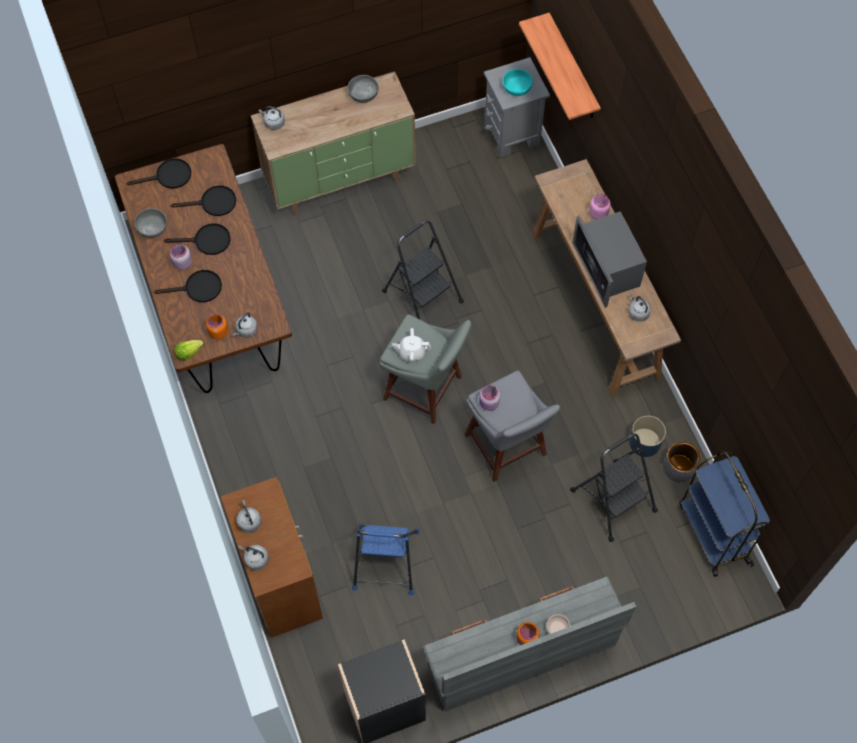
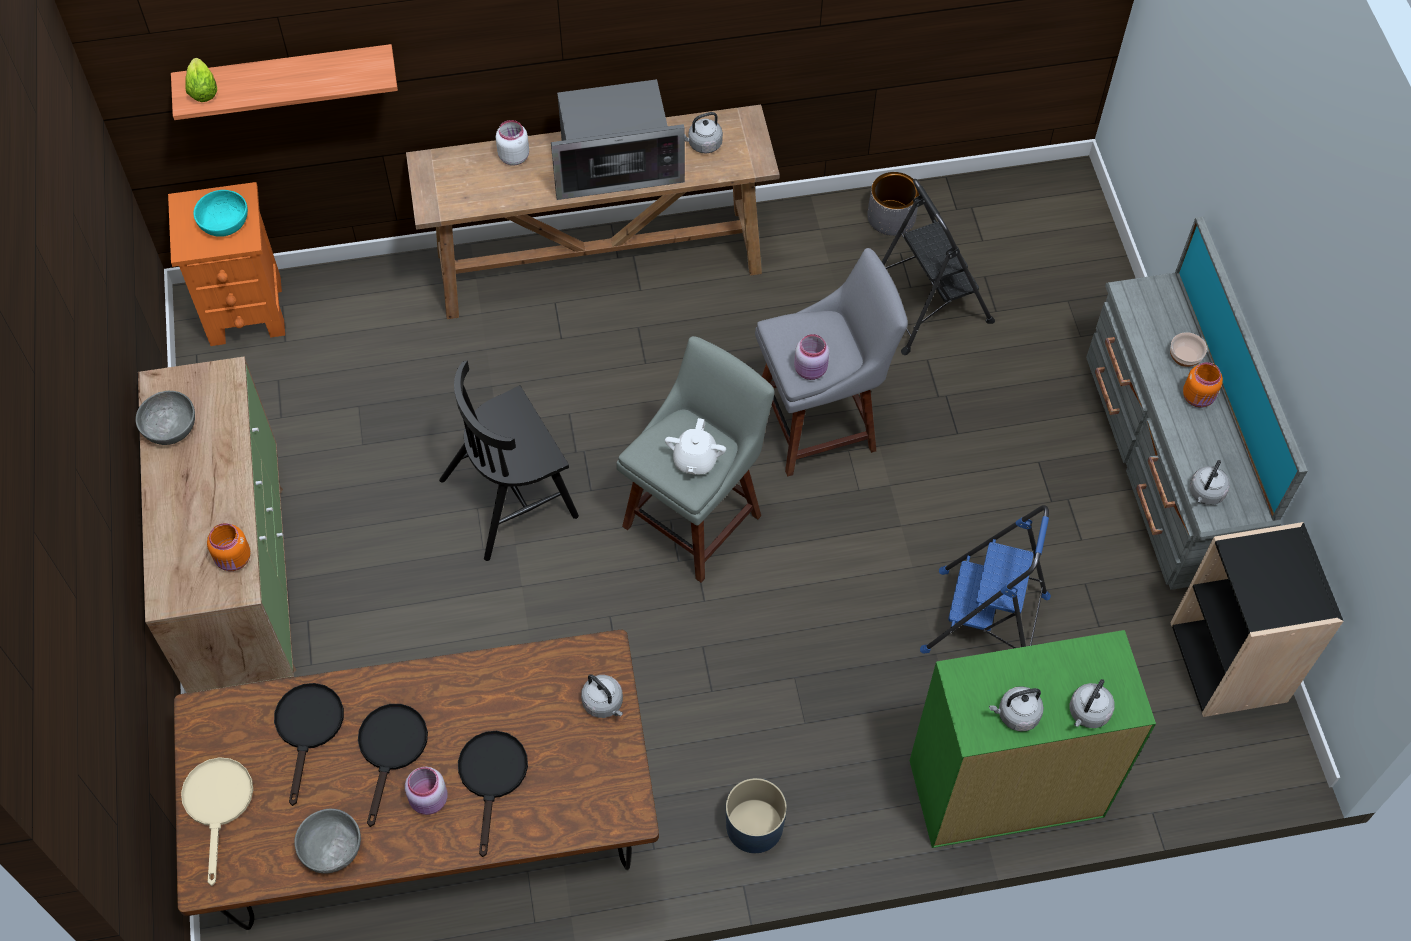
camera: 80 degrees left, 5 degrees down
black frying pan [127,158,191,189] -> beige frying pan [181,757,253,886]
lettuce [174,340,204,360] -> lettuce moved to [185,58,217,102]
orange jar [206,314,228,340] -> orange jar moved to [207,523,251,571]
brown cabinet [221,477,323,638] -> green cabinet [910,630,1156,848]
grey kettle [259,106,285,130] -> grey kettle moved to [1189,460,1230,505]
black step ladder [382,220,464,319] -> black chair [439,360,579,561]
grey nightstand [484,57,550,157] -> orange nightstand [168,182,285,346]
pink jar [589,194,610,219] -> white jar [496,120,529,166]
blue planter [629,416,666,457] -> blue planter moved to [726,778,787,853]
blue cart [679,450,770,577] -> none

